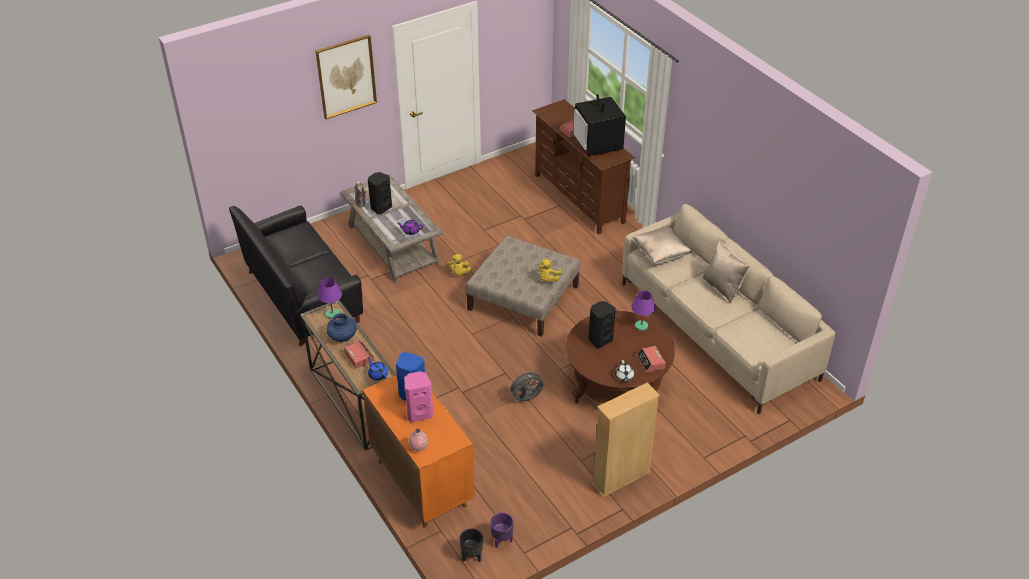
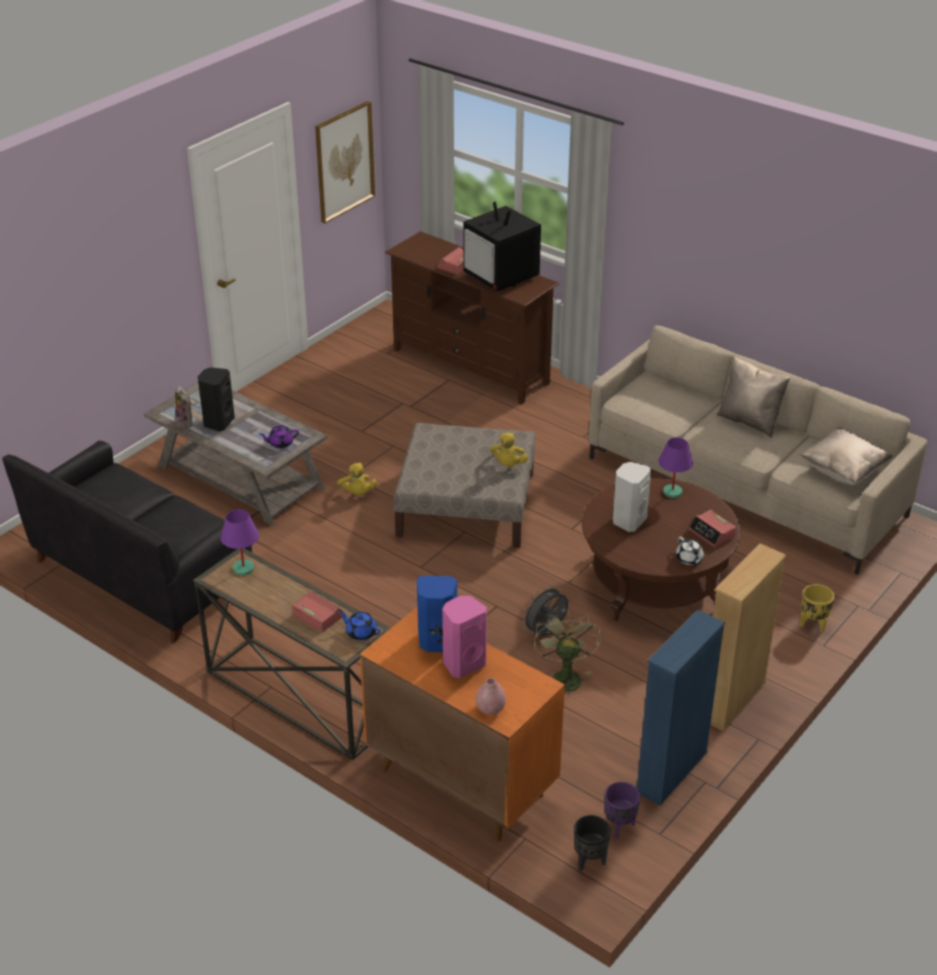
camera: 20 degrees left, 5 degrees down
picture [316,35,377,119] -> picture moved to [315,101,375,223]
blue vase [327,313,357,342] -> none
black speaker [589,301,615,348] -> white speaker [613,462,651,532]
beige pillow [632,225,692,264] -> beige pillow moved to [800,427,893,485]
none -> green fan [534,611,601,692]
none -> blue bookcase [637,610,725,806]
none -> yellow planter [800,584,834,633]

